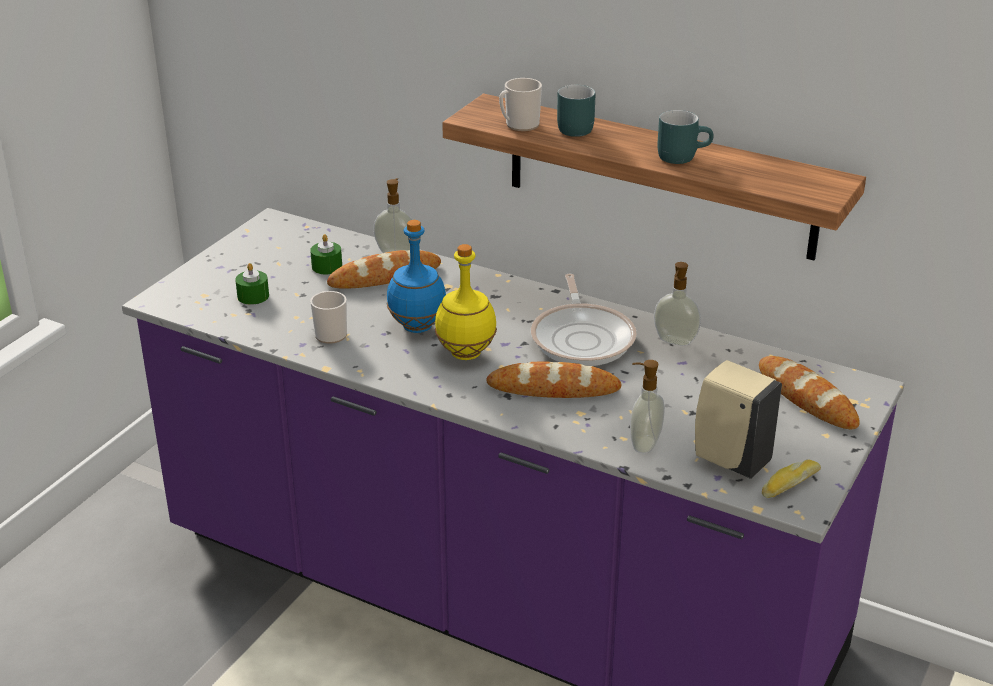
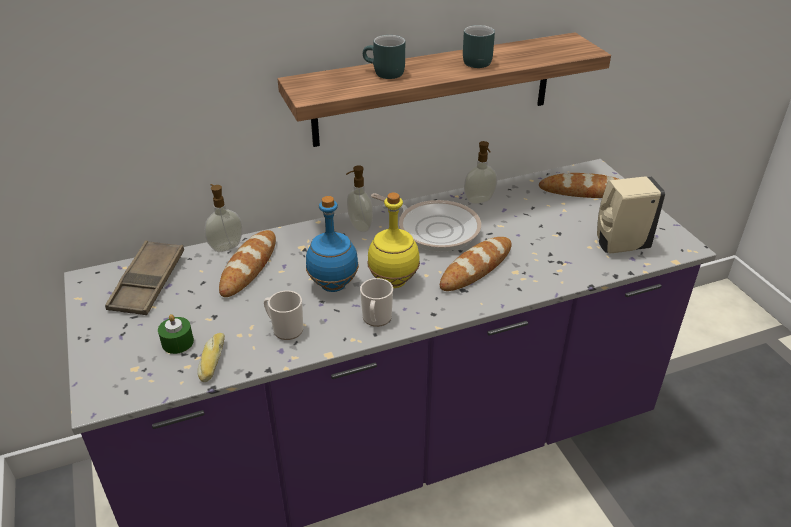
camera: 50 degrees left, 5 degrees up
green candle [310,234,342,274] -> none
mug [499,78,542,131] -> mug moved to [360,278,393,327]
soap dispenser [630,360,665,454] -> soap dispenser moved to [346,165,373,232]
bread [762,459,821,498] -> bread moved to [197,333,225,382]
none -> brown tray [105,240,184,315]

